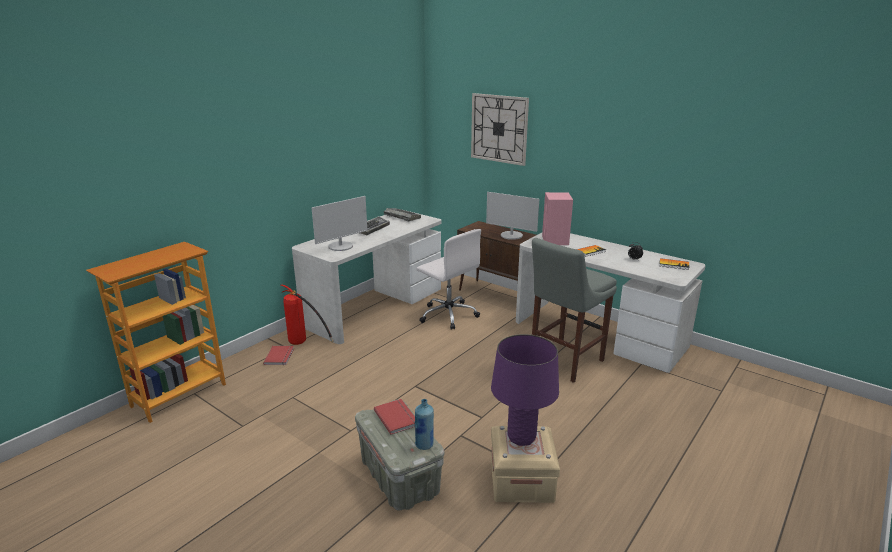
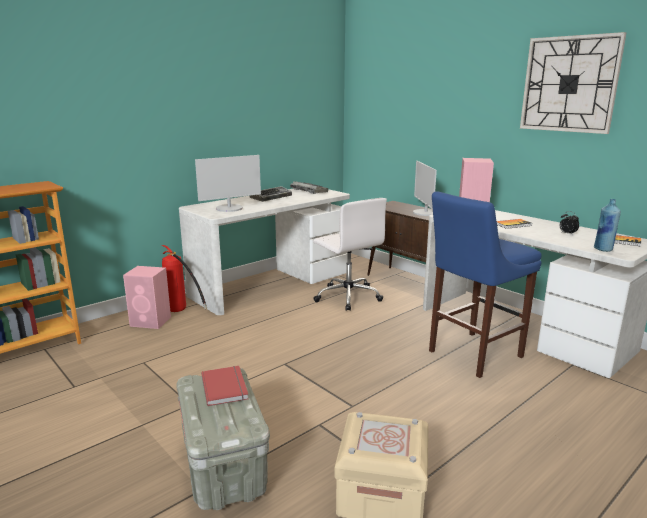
camera: 10 degrees right, 5 degrees down
red book [263,346,294,365] -> pink speaker [123,266,171,329]
blue bottle [415,399,434,450] -> blue bottle moved to [594,199,621,252]
wall clock [471,93,529,166] -> wall clock moved to [520,32,627,134]
monitor [486,192,539,240] -> monitor turned 45 degrees clockwise [413,161,437,216]
purple table lamp [491,334,559,446] -> none
grey stool [532,238,617,383] -> blue stool [429,191,542,378]

